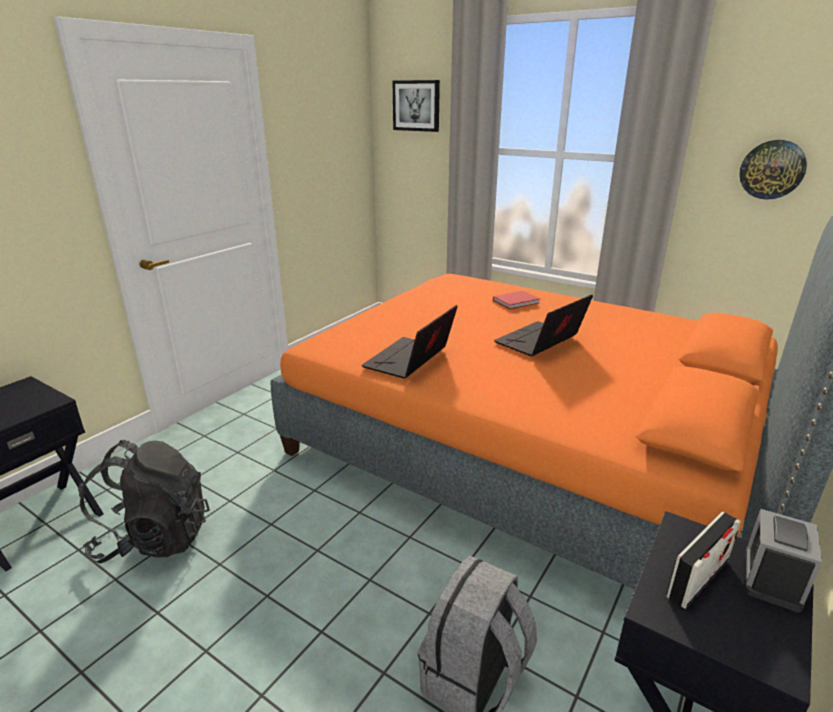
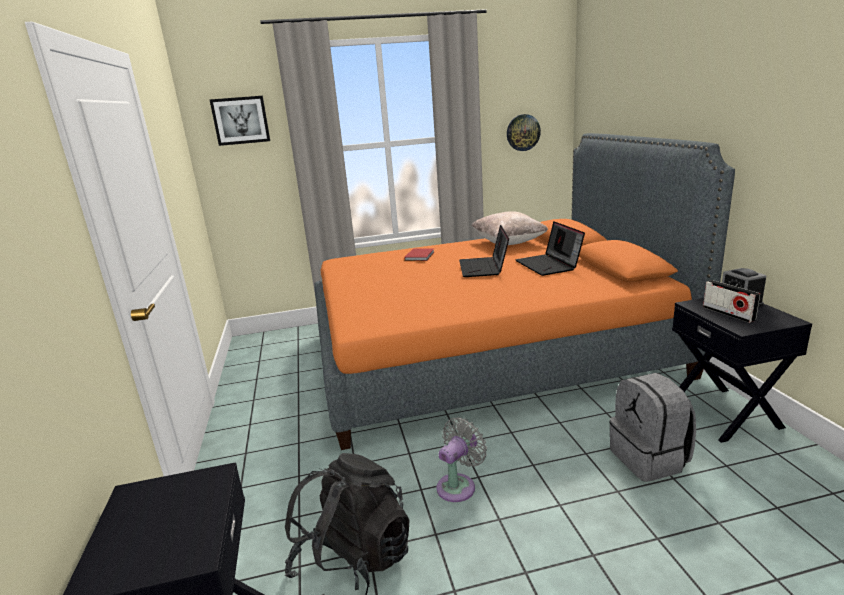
camera: 45 degrees left, 5 degrees down
laptop [362,305,458,379] -> laptop moved to [515,221,585,276]
radio [666,512,741,609] -> radio turned 150 degrees clockwise [703,280,760,323]
none -> grey fan [436,417,487,502]
none -> beige pillow [472,212,548,245]

